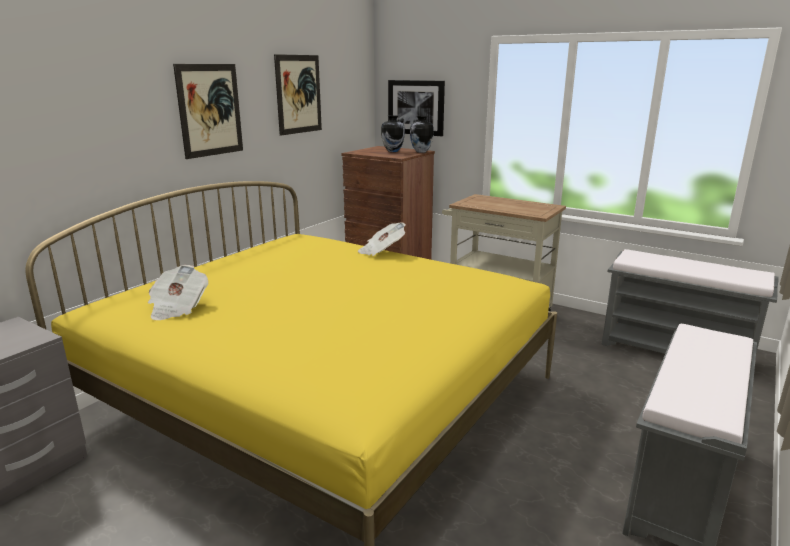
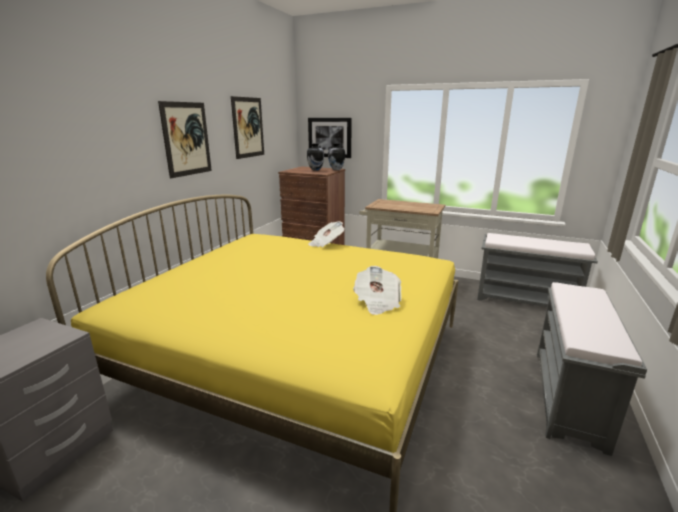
camera: 10 degrees left, 0 degrees up
newspaper [148,265,208,320] -> newspaper moved to [353,266,401,315]

